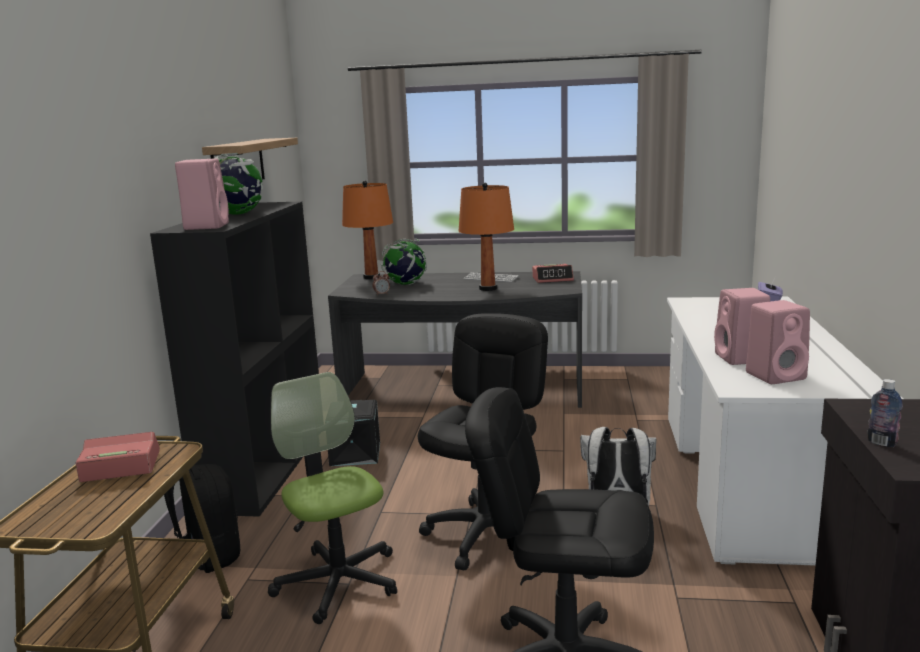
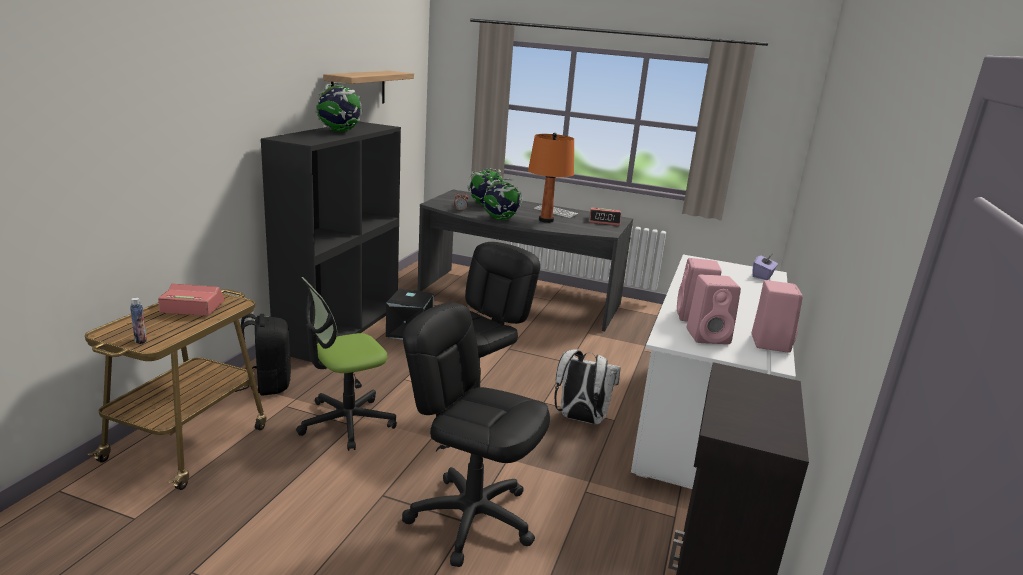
camera: 10 degrees right, 5 degrees up
pink speaker [175,159,229,230] -> pink speaker moved to [752,280,803,353]
office chair [268,372,397,624] -> office chair turned 105 degrees counterclockwise [296,277,397,451]
orange table lamp [342,180,393,279] -> none
bottle [867,379,903,447] -> bottle moved to [130,298,147,344]
none -> globe [483,178,522,220]

